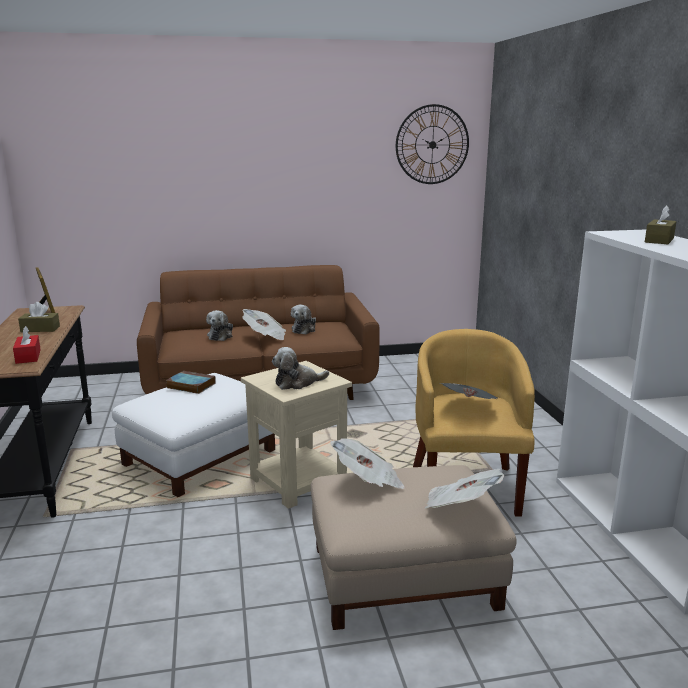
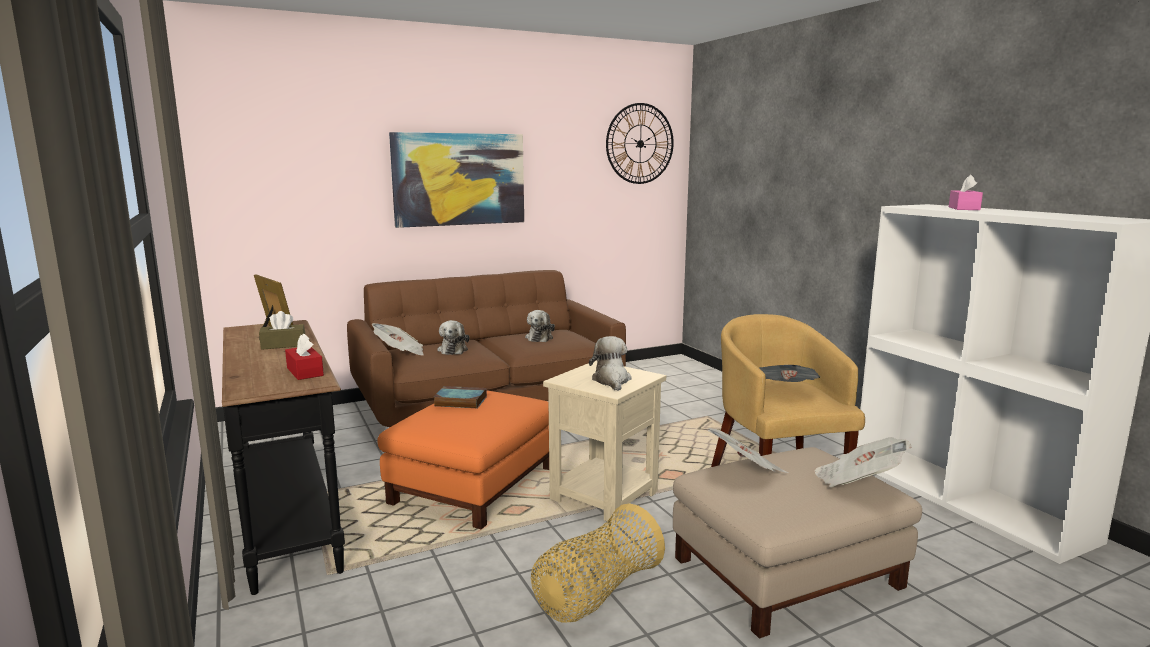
camera: 15 degrees left, 5 degrees down
white ottoman [112,373,275,497] -> orange ottoman [377,391,549,529]
newspaper [243,309,286,340] -> newspaper moved to [372,323,424,355]
plush toy [272,347,329,390] -> plush toy turned 120 degrees clockwise [589,336,631,391]
brown tissue box [645,205,677,244] -> pink tissue box [949,175,983,210]
none -> picture [389,132,524,228]
none -> basket [531,503,665,622]

